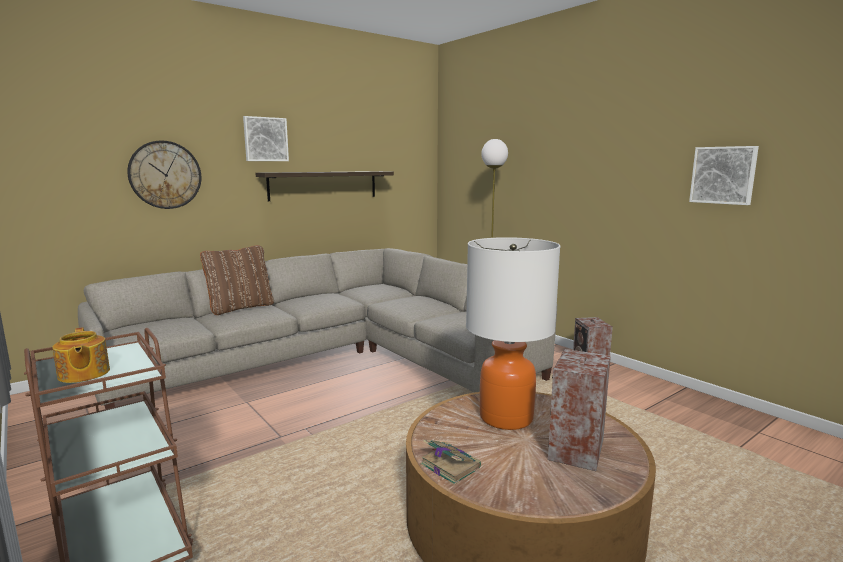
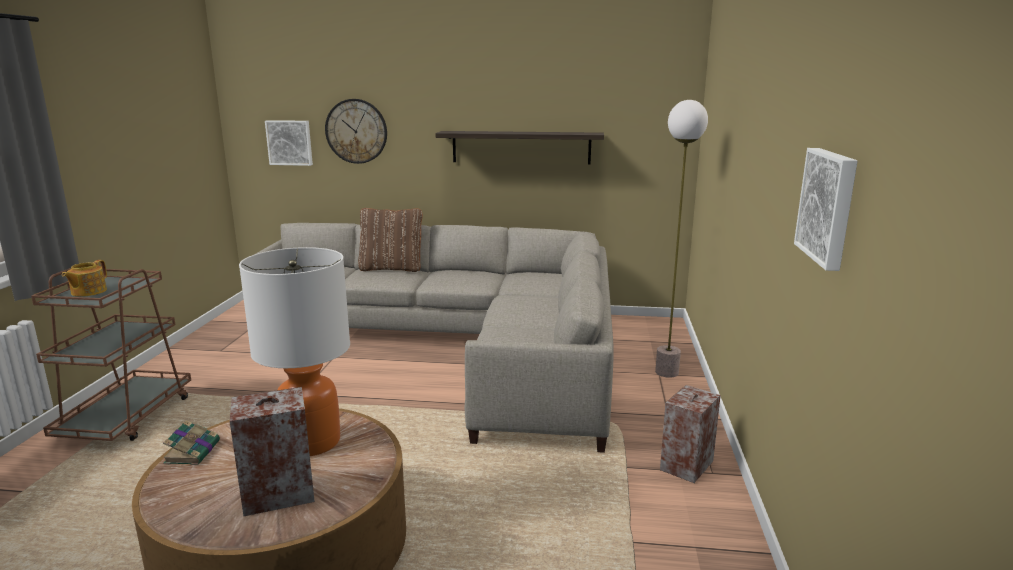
camera: 45 degrees right, 5 degrees up
picture [243,116,289,161] -> picture moved to [265,120,313,166]

